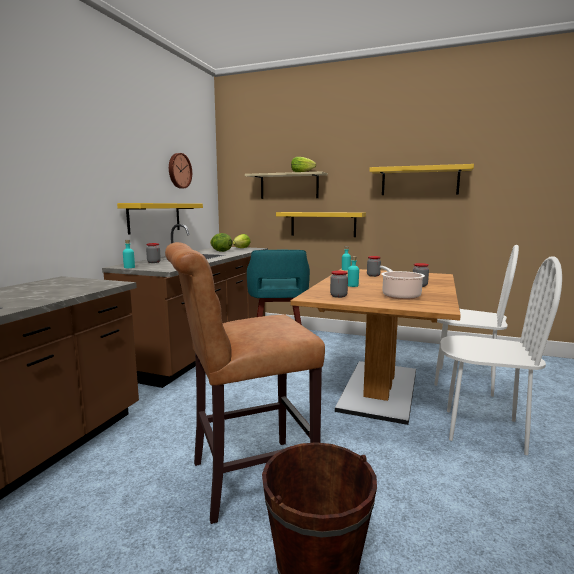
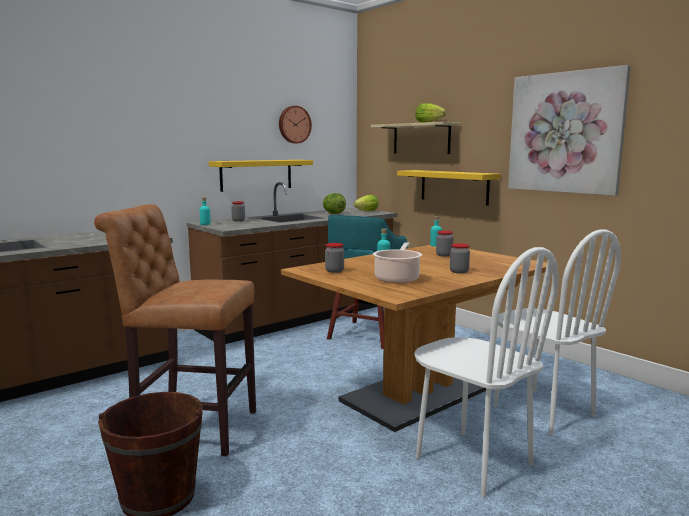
camera: 30 degrees right, 0 degrees up
yellow shelf [369,164,474,195] -> picture [508,65,631,196]

